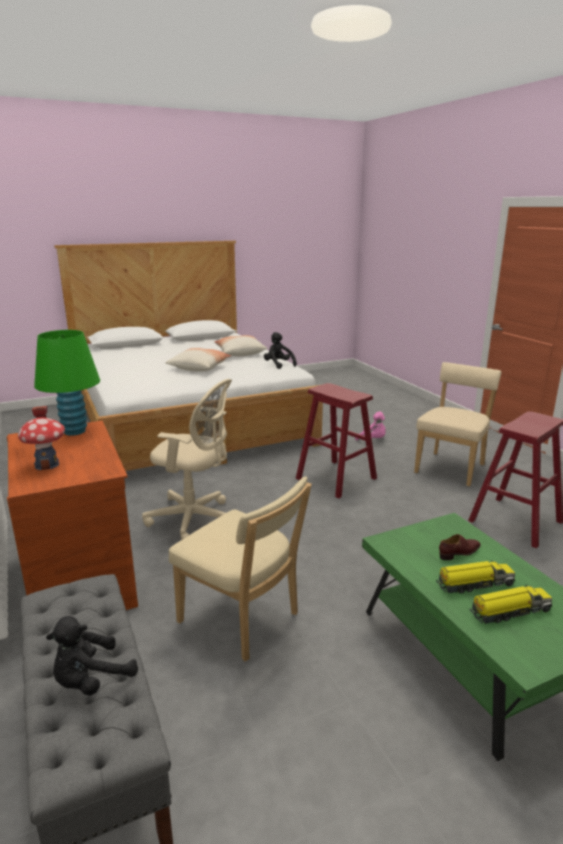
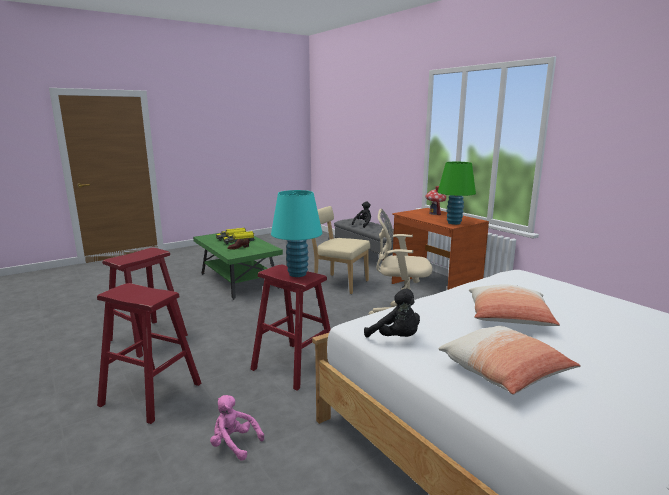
camera: 170 degrees right, 5 degrees down
beige chair [414,362,501,487] -> red stool [97,283,201,424]
none -> turquoise table lamp [271,190,322,277]

